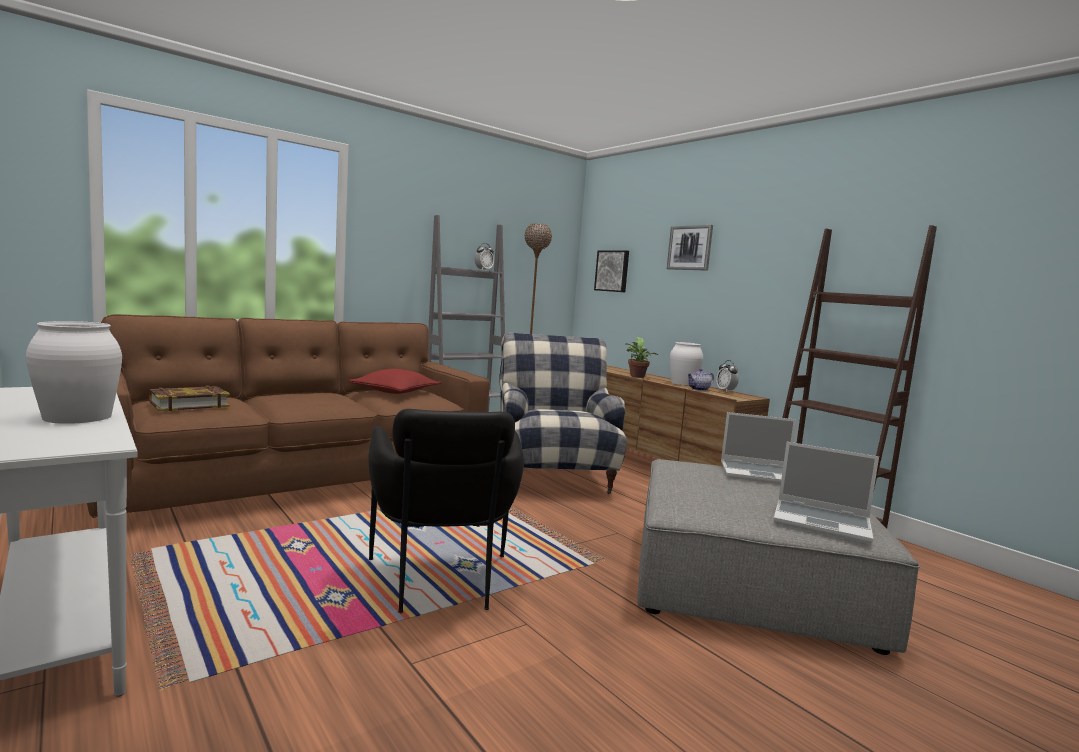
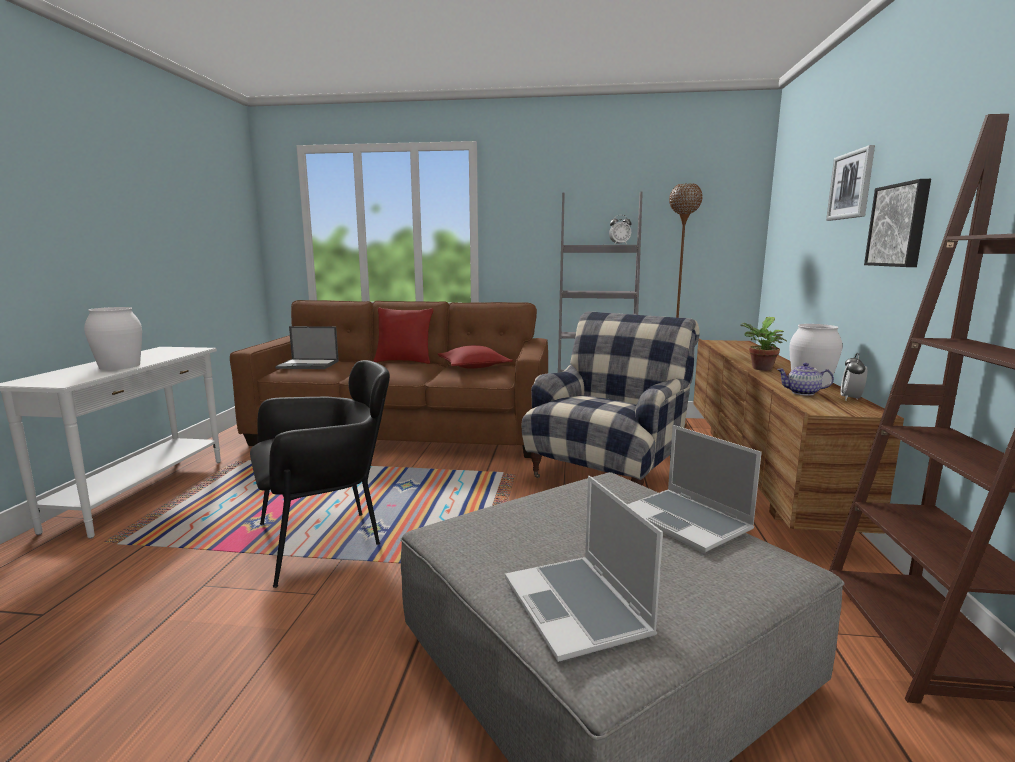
camera: 45 degrees right, 5 degrees up
book [149,386,230,411] -> laptop [275,326,339,369]
black armchair [368,409,524,613] -> black armchair turned 150 degrees counterclockwise [250,360,390,588]
picture [594,250,629,292] -> picture moved to [864,179,931,267]
none -> red pillow [374,308,433,364]

